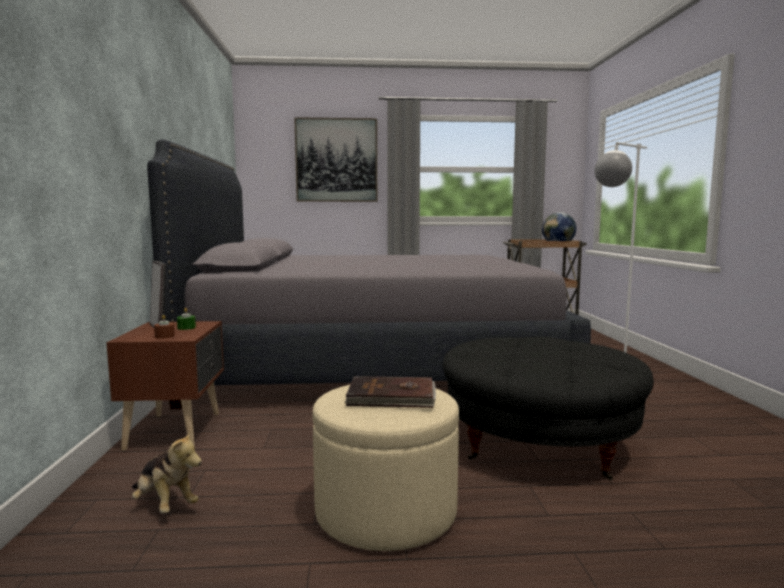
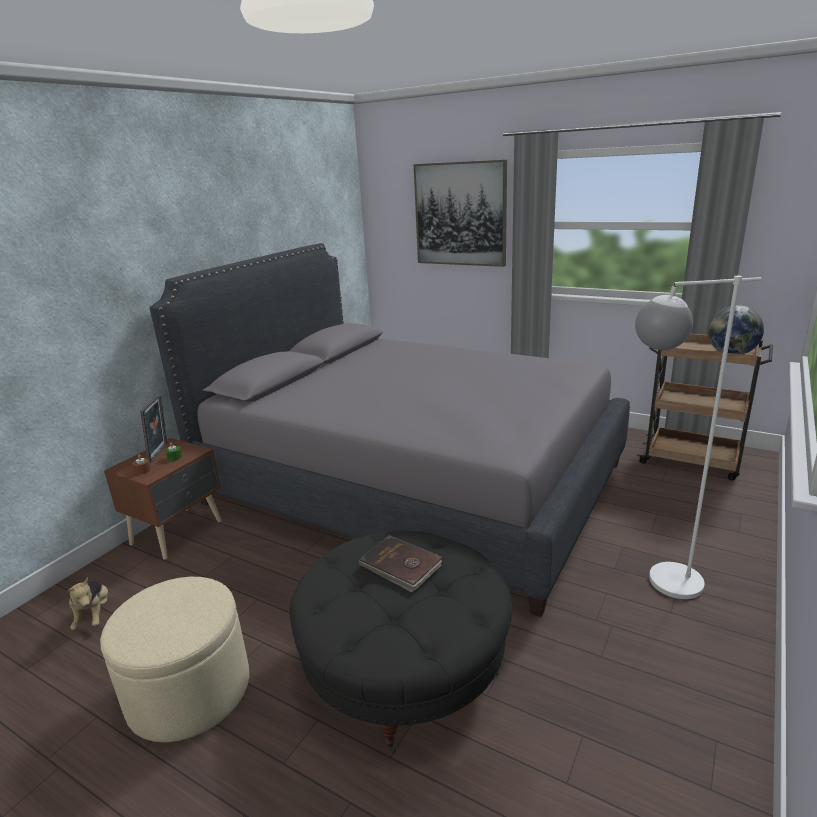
camera: 35 degrees right, 15 degrees up
brown book [344,376,436,408] -> brown book moved to [359,535,443,592]

